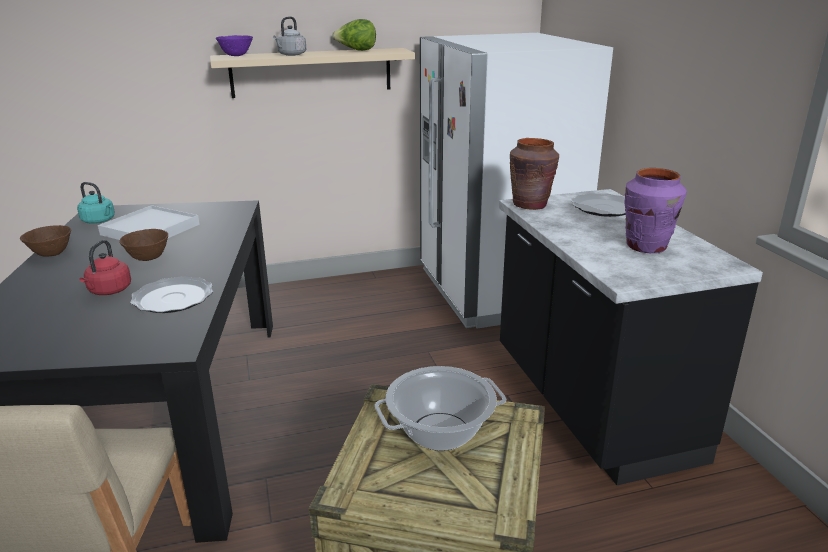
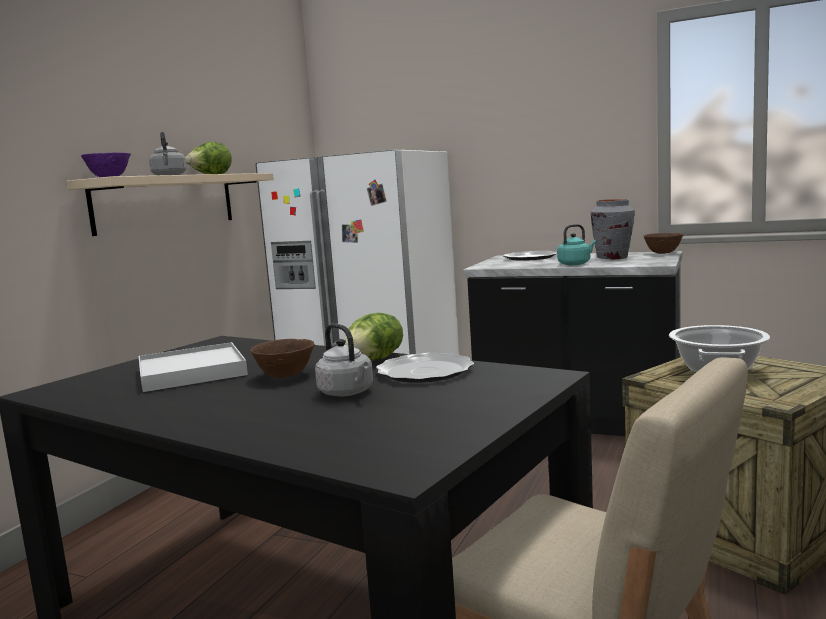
camera: 50 degrees left, 15 degrees down
brown bowl [20,225,71,257] -> brown bowl moved to [644,233,684,254]
turquoise kettle [77,182,115,224] -> turquoise kettle moved to [557,224,597,265]
red kettle [80,240,131,295] -> grey kettle [315,323,373,396]
brown vase [510,138,559,210] -> none
purple vase [624,168,687,253] -> grey vase [590,199,635,260]
none -> lettuce [344,313,403,361]

